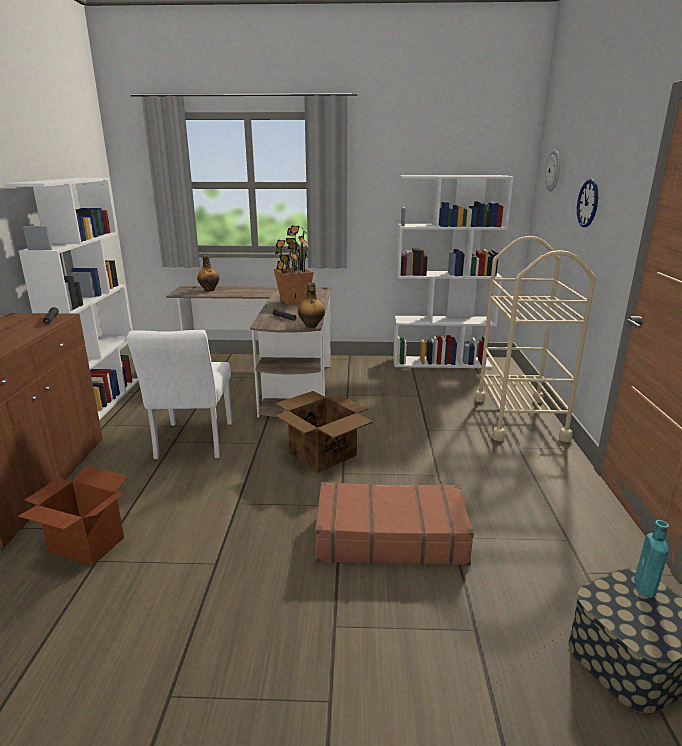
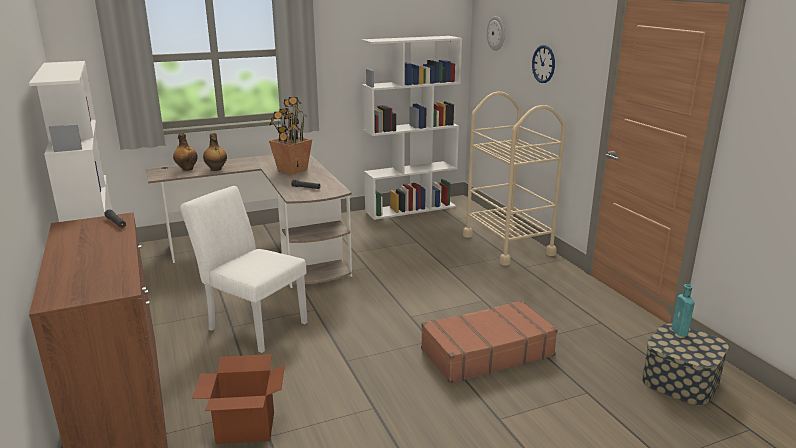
camera: 25 degrees left, 0 degrees up
white chair [127,330,232,459] -> white chair turned 150 degrees clockwise [180,186,307,353]
cardboard box [275,391,373,473] -> none
bottle [298,283,325,328] -> bottle moved to [203,133,227,171]

